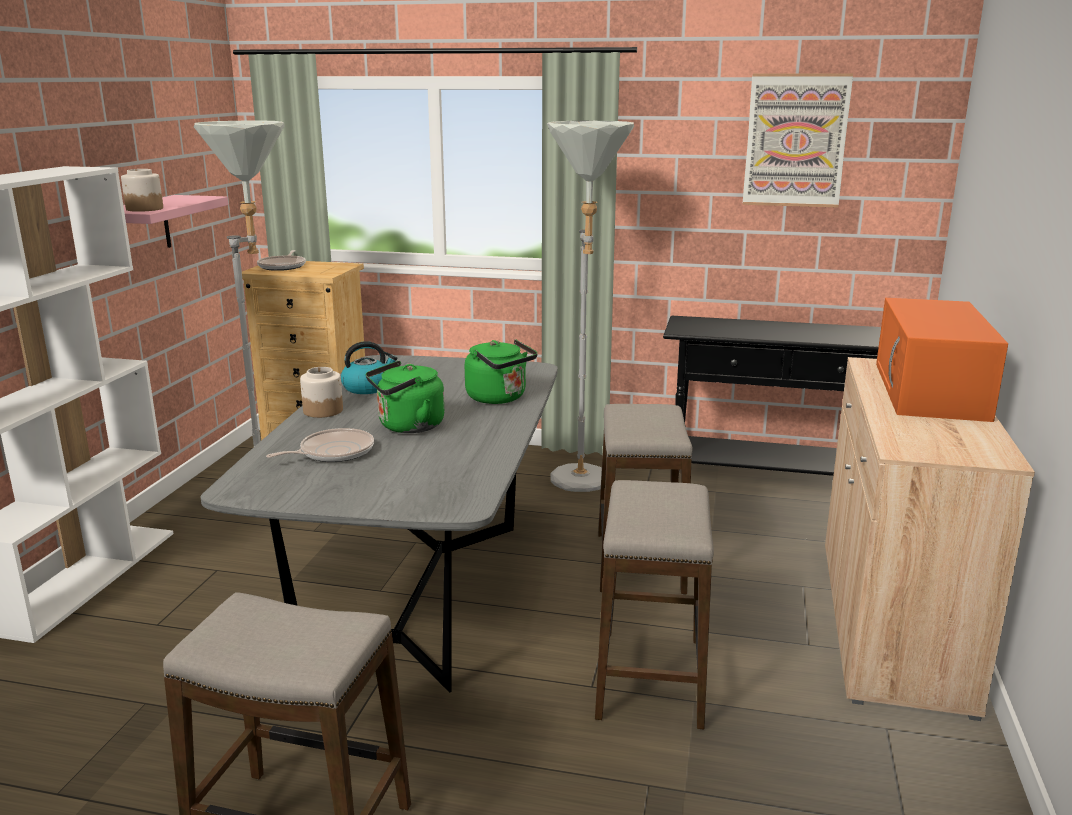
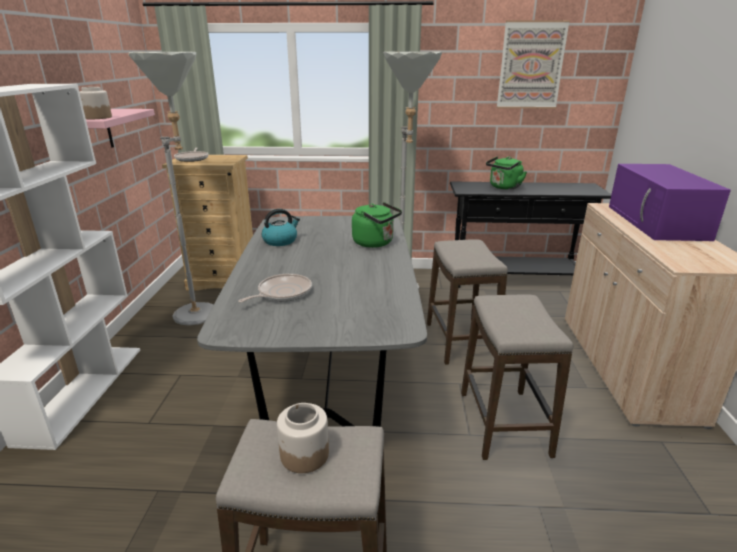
camera: 10 degrees left, 5 degrees up
jar [300,367,343,418] -> jar moved to [277,403,329,473]
green kettle [366,361,445,433] -> green kettle moved to [486,156,527,190]
orange microwave [876,298,1008,422] -> purple microwave [609,164,731,241]

